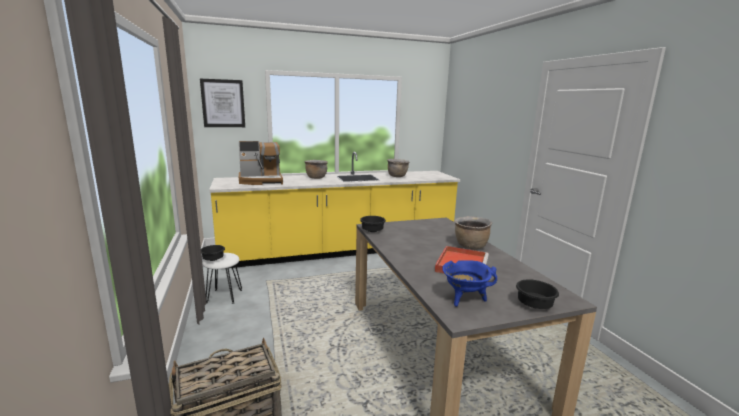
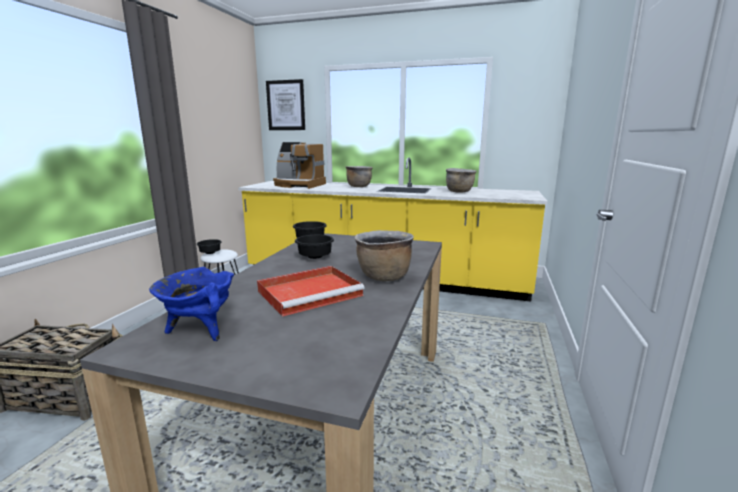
camera: 35 degrees right, 0 degrees up
black bowl [516,279,559,309] -> black bowl moved to [295,235,334,259]

